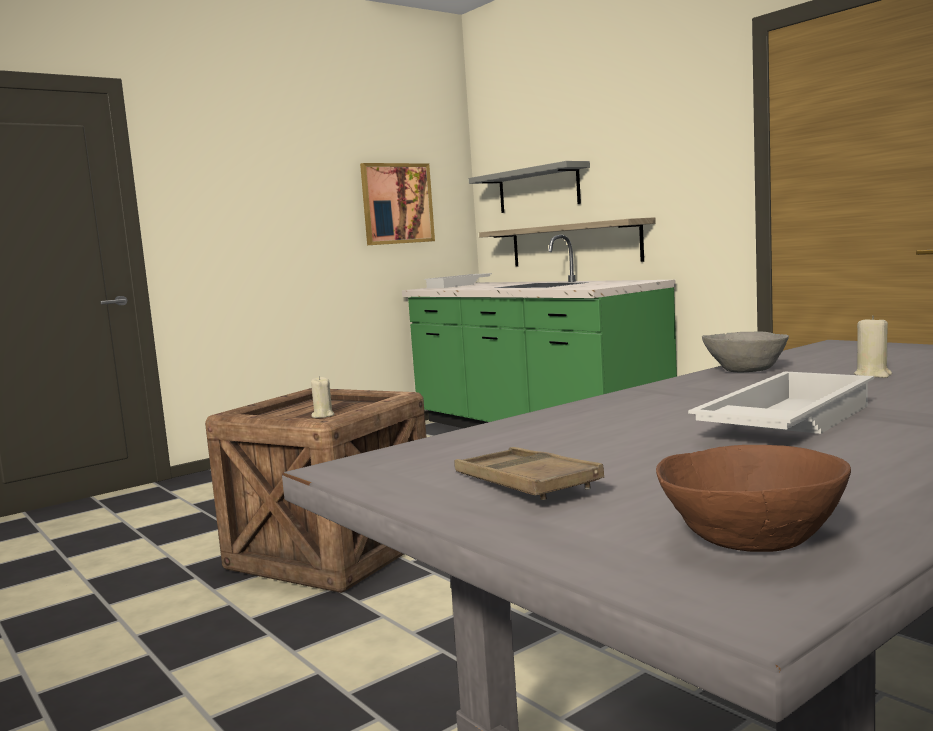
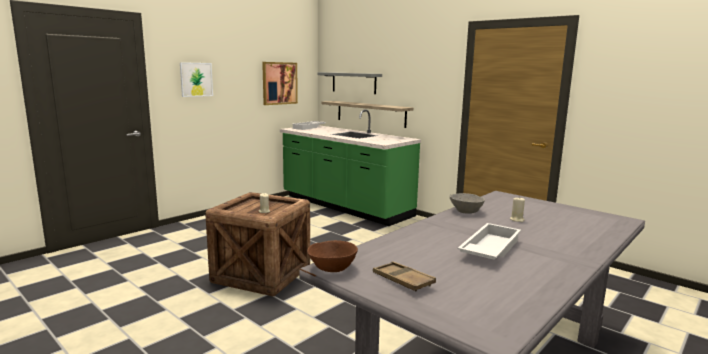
camera: 10 degrees left, 5 degrees up
brown bowl [656,445,851,552] -> brown bowl moved to [307,240,358,272]
none -> picture [180,62,213,97]

